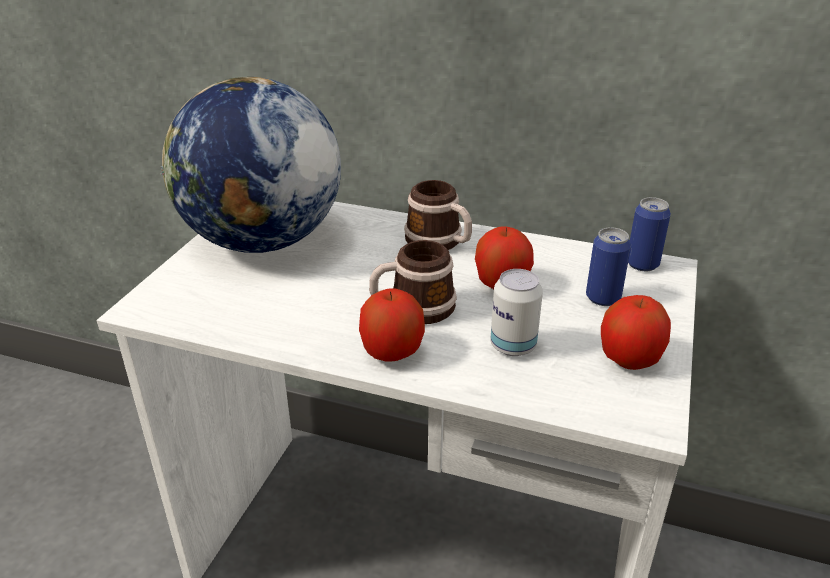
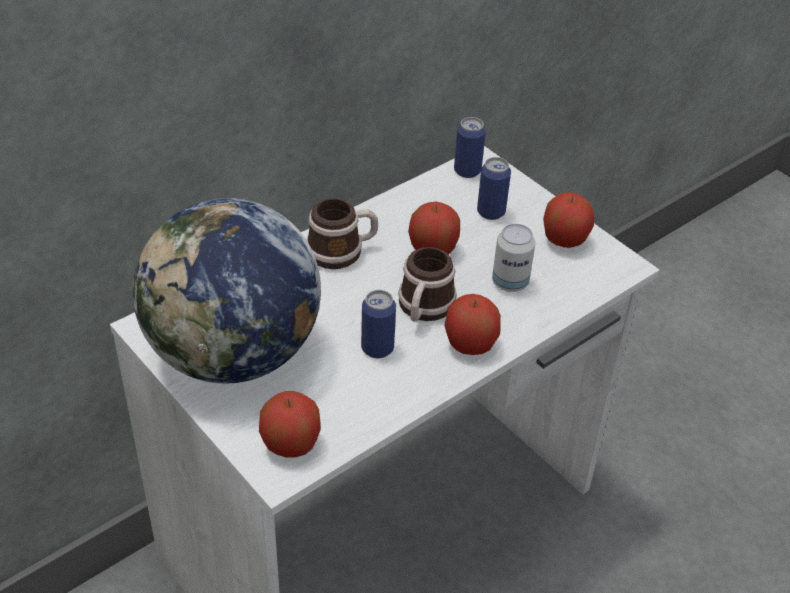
camera: 60 degrees left, 10 degrees up
none -> apple [259,391,321,457]
none -> can [361,290,396,358]

